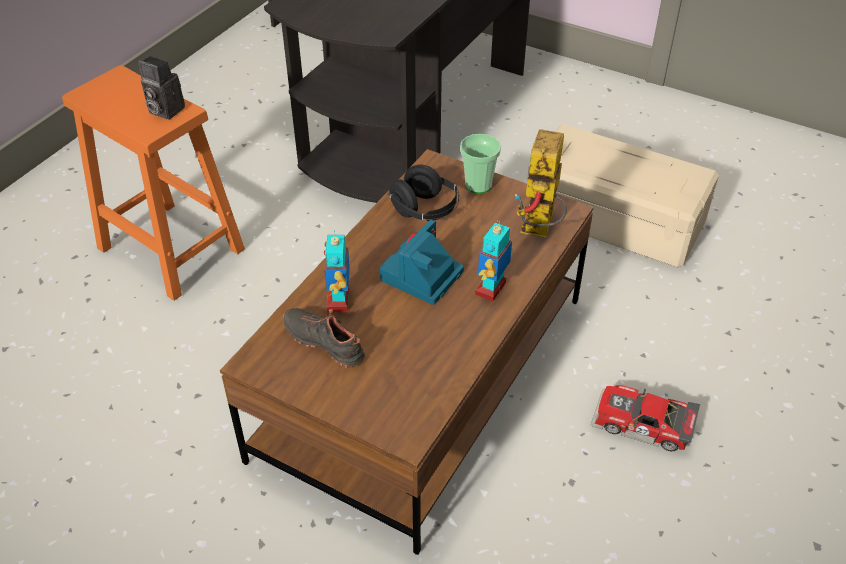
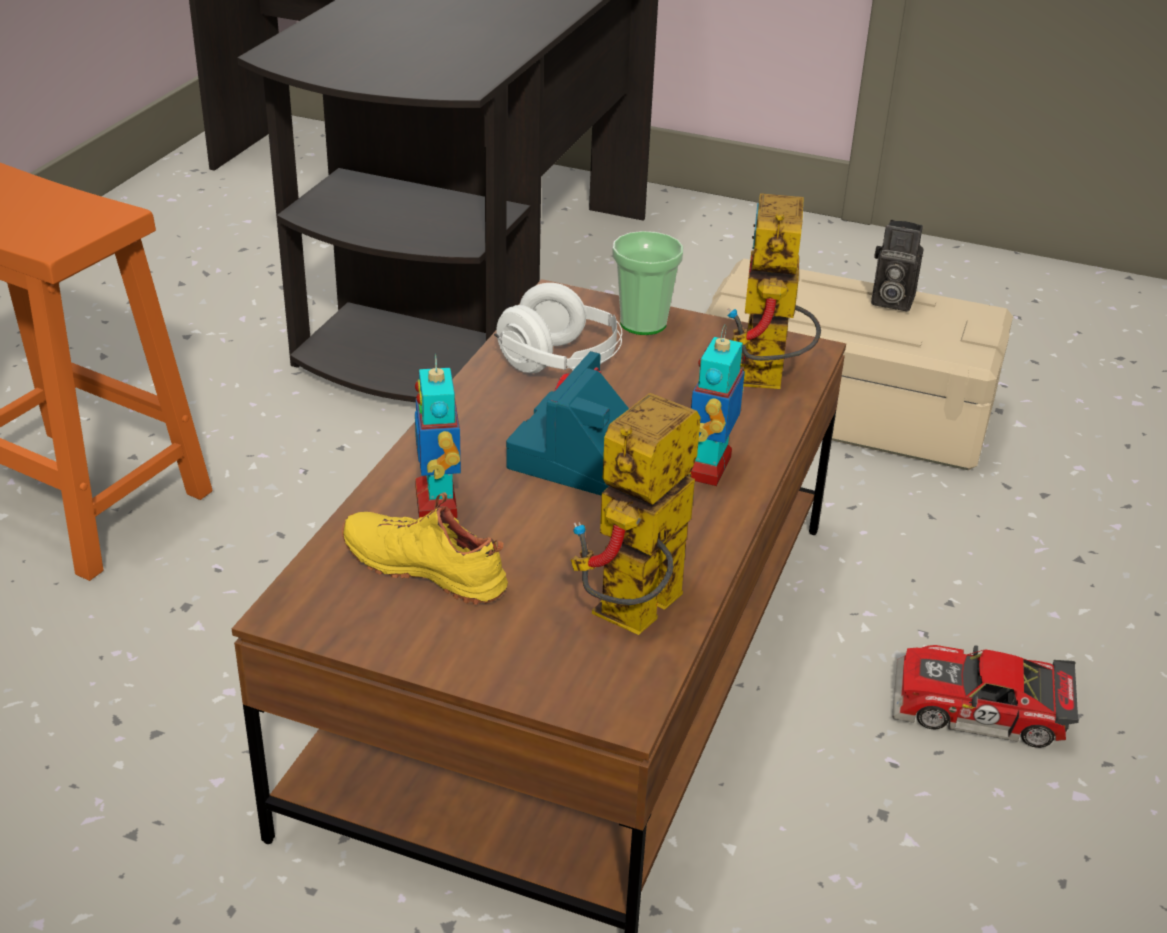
camera: 10 degrees left, 10 degrees down
camera [138,55,185,120] -> camera moved to [871,220,924,312]
black shoe [283,308,365,367] -> yellow shoe [342,492,508,604]
black headphones [388,164,459,221] -> white headphones [494,283,622,373]
none -> toy robot [571,393,701,635]

